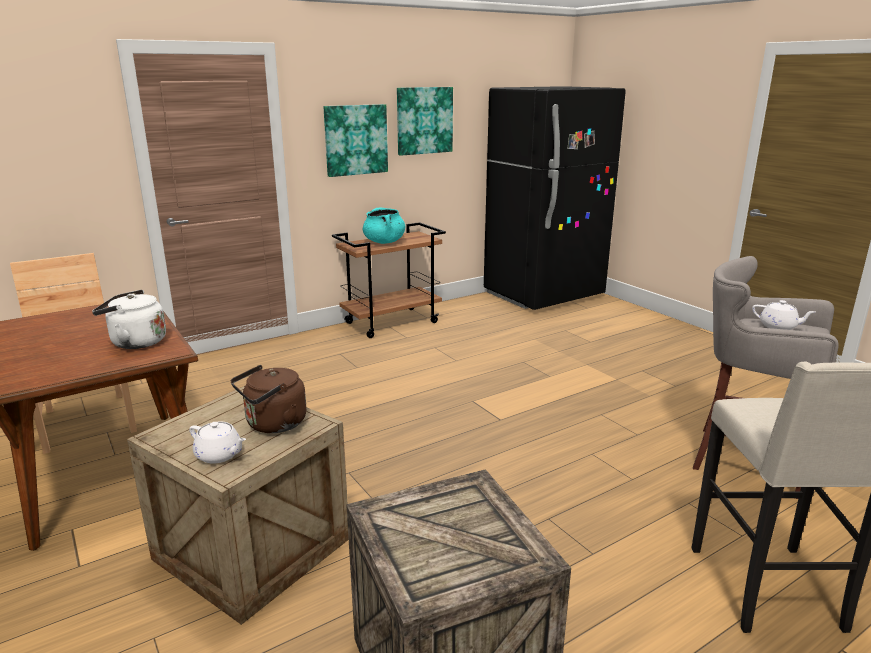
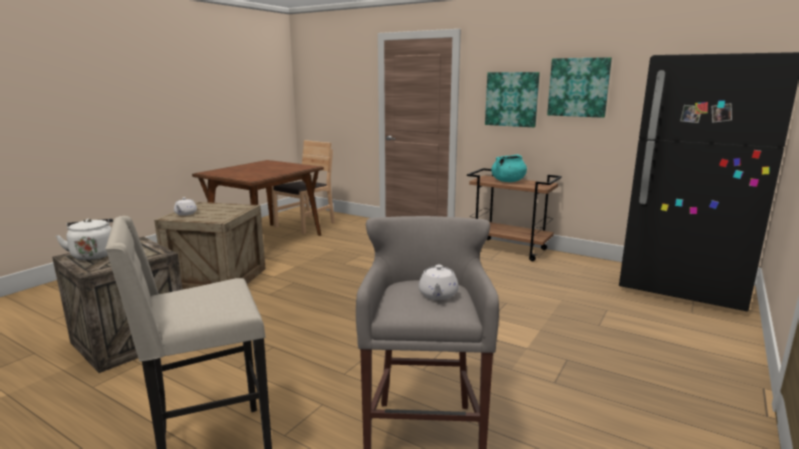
camera: 65 degrees right, 5 degrees down
white kettle [92,290,166,349] -> white kettle moved to [56,219,113,260]
brown kettle [231,365,307,433] -> none

